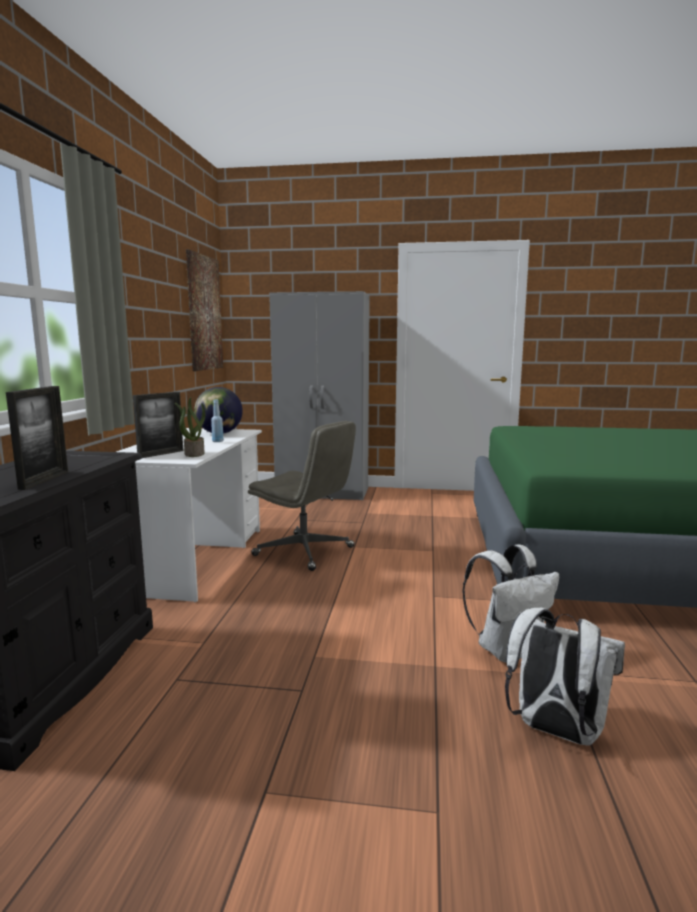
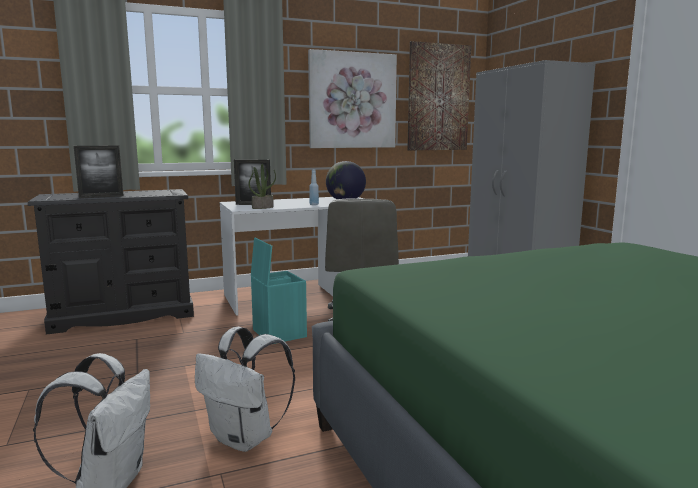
camera: 60 degrees right, 0 degrees up
none -> turquoise storage box [251,237,307,344]
none -> picture [308,49,397,148]

